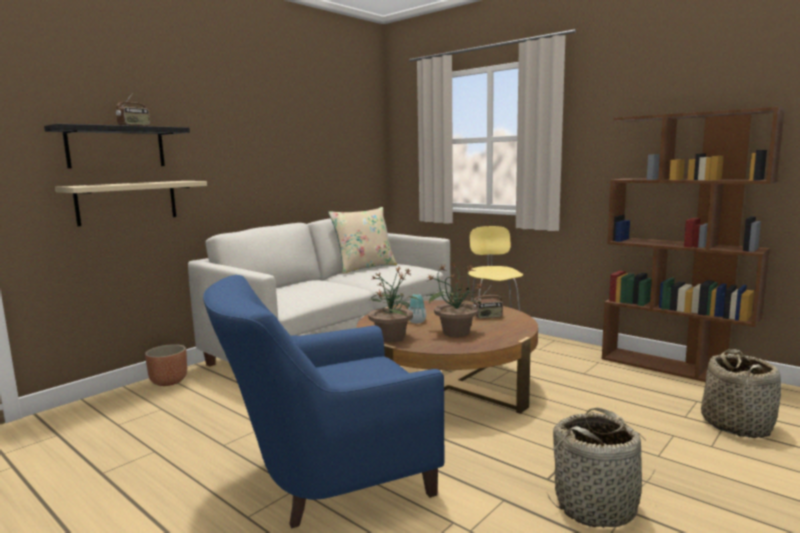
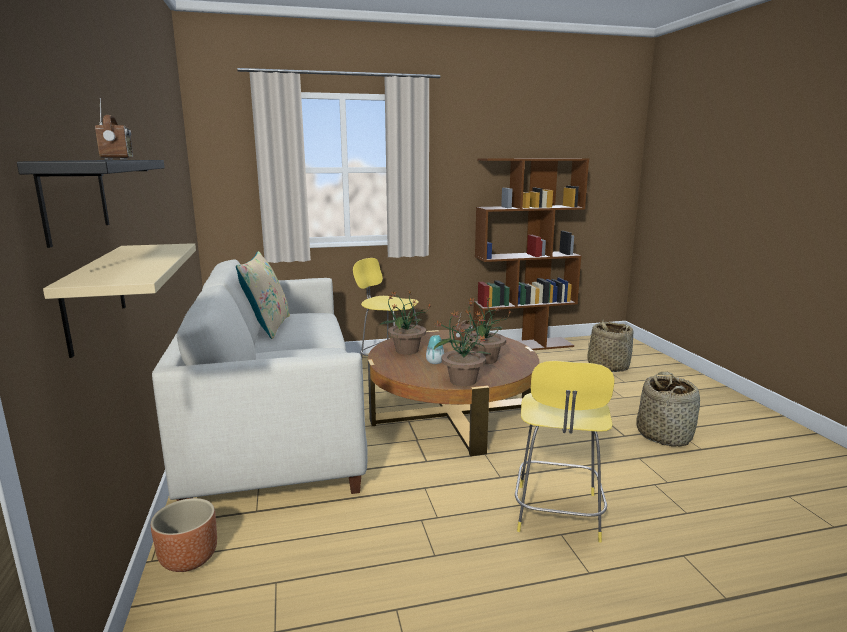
camera: 55 degrees left, 5 degrees up
blue armchair [203,275,444,529] -> yellow stool [515,361,614,543]
none -> potted plant [378,291,431,355]

